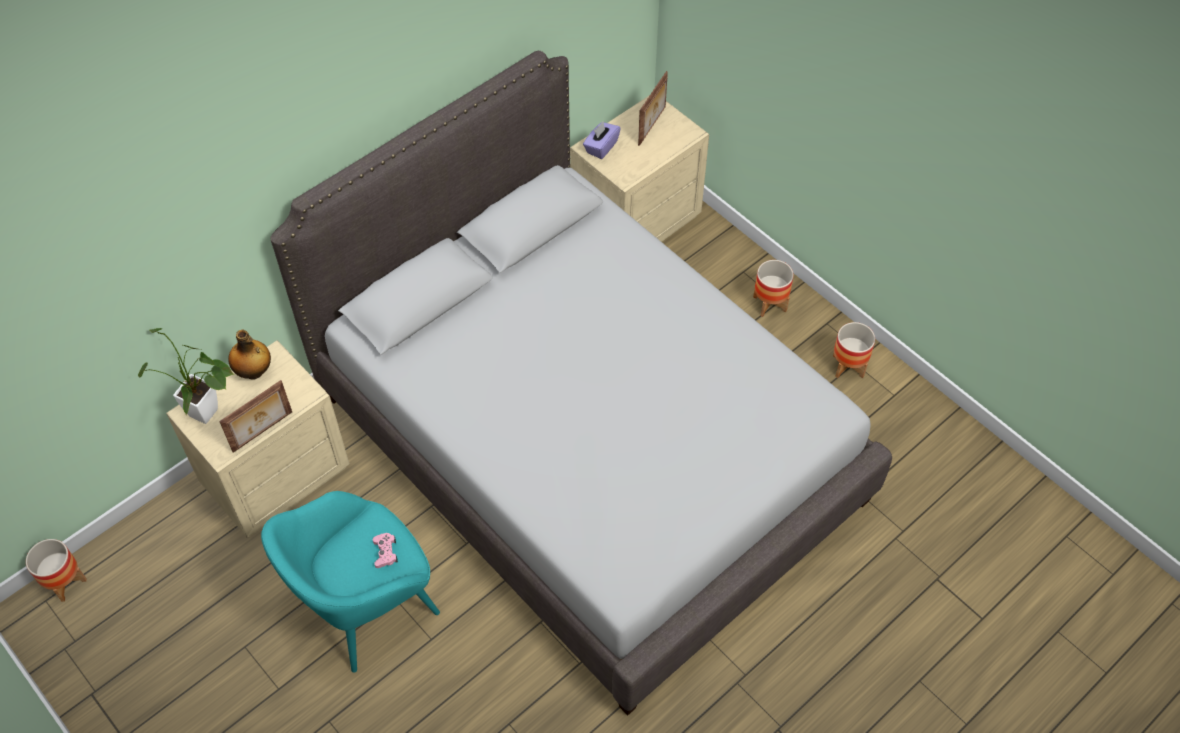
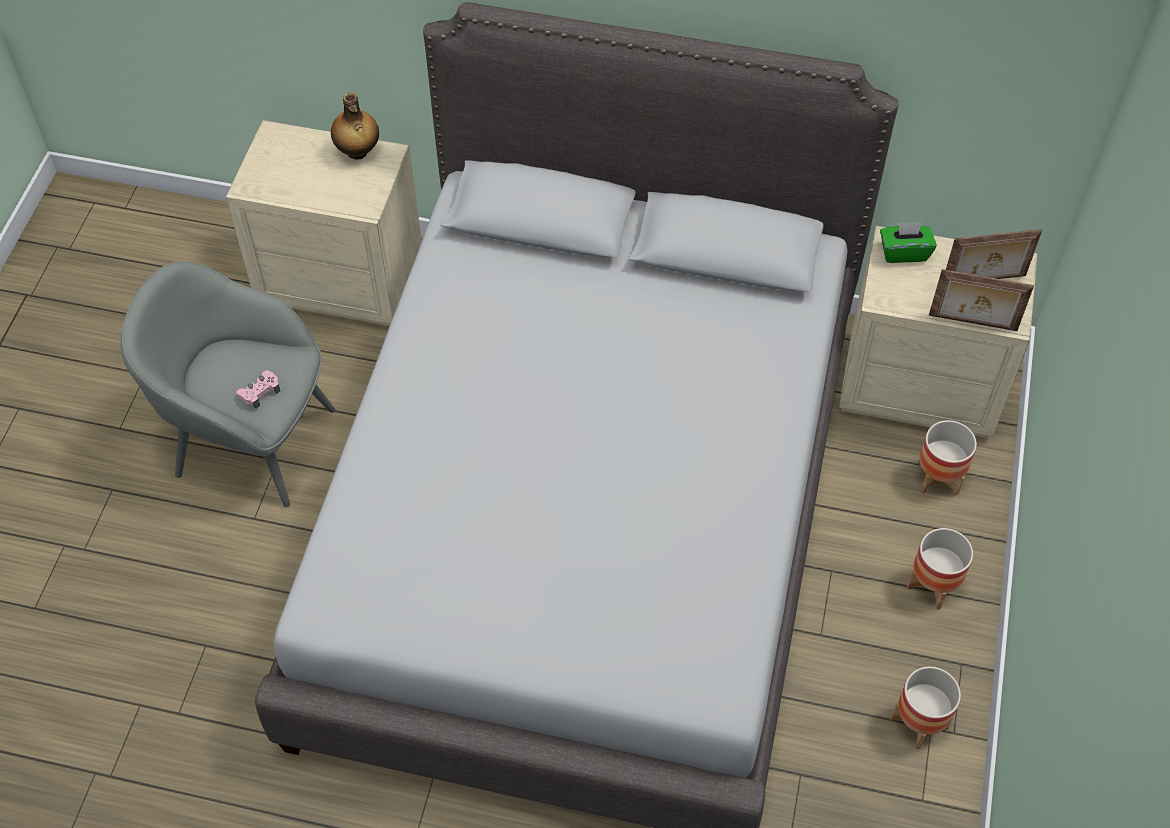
camera: 55 degrees right, 0 degrees up
planter [26,539,87,602] -> planter moved to [918,420,977,496]
potted plant [138,328,234,424] -> none
picture frame [219,380,292,453] -> picture frame moved to [929,269,1034,331]
turquoise armchair [261,491,440,673] -> grey armchair [121,261,335,508]
purple tissue box [583,122,621,159] -> green tissue box [880,222,937,263]

